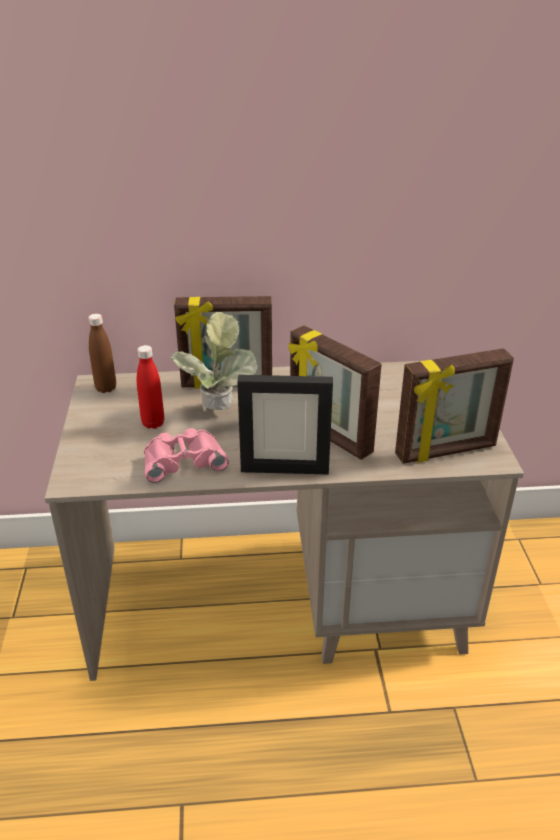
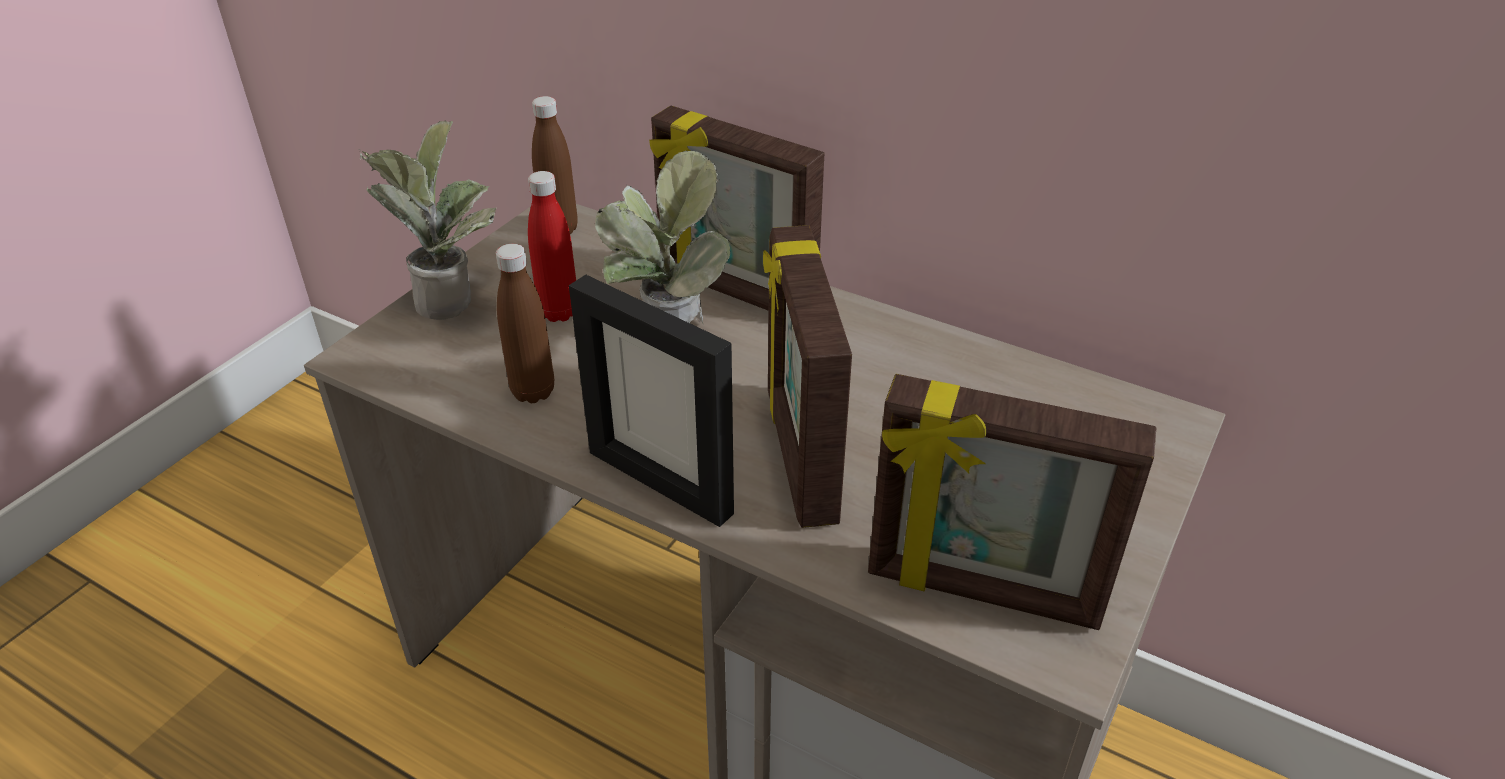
camera: 35 degrees right, 5 degrees up
pink binoculars [144,428,229,483] -> brown bottle [496,244,554,403]
none -> potted plant [360,121,496,320]

